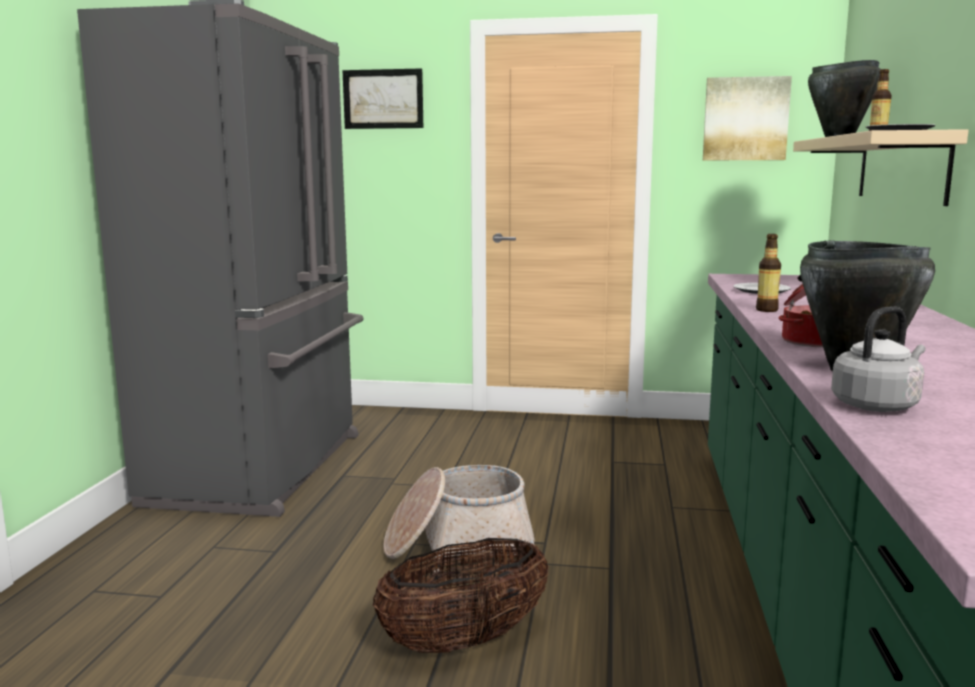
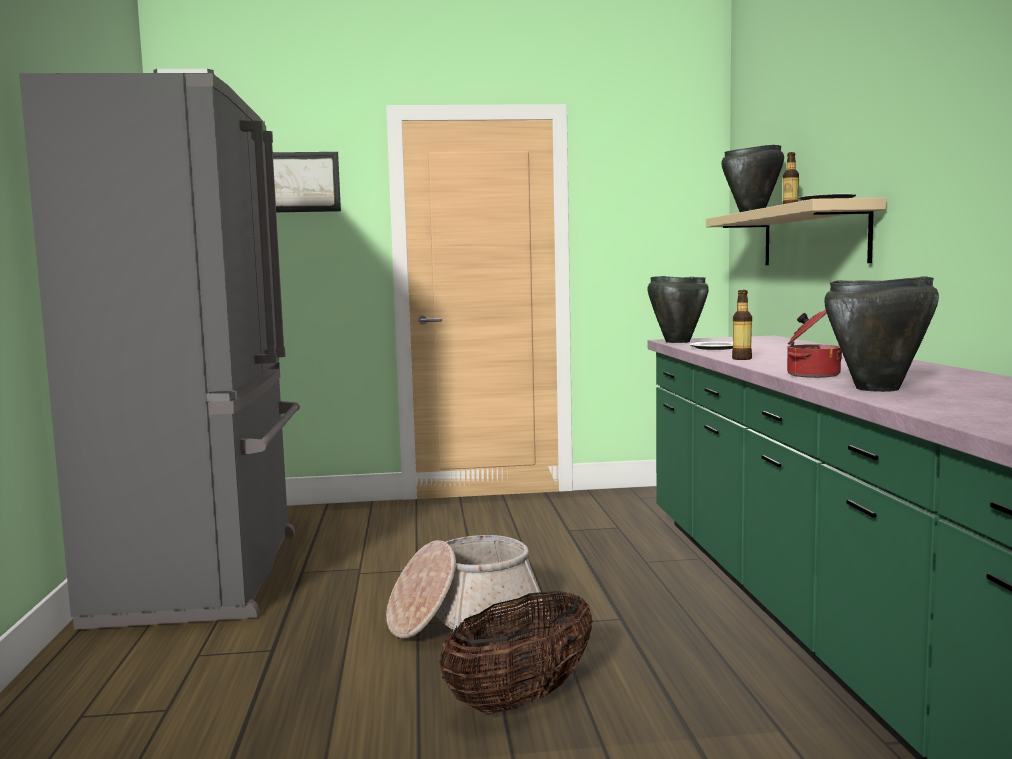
camera: 15 degrees left, 5 degrees down
picture [703,76,792,160] -> none
grey kettle [831,306,925,412] -> none
none -> black cooking pot [647,276,709,343]

